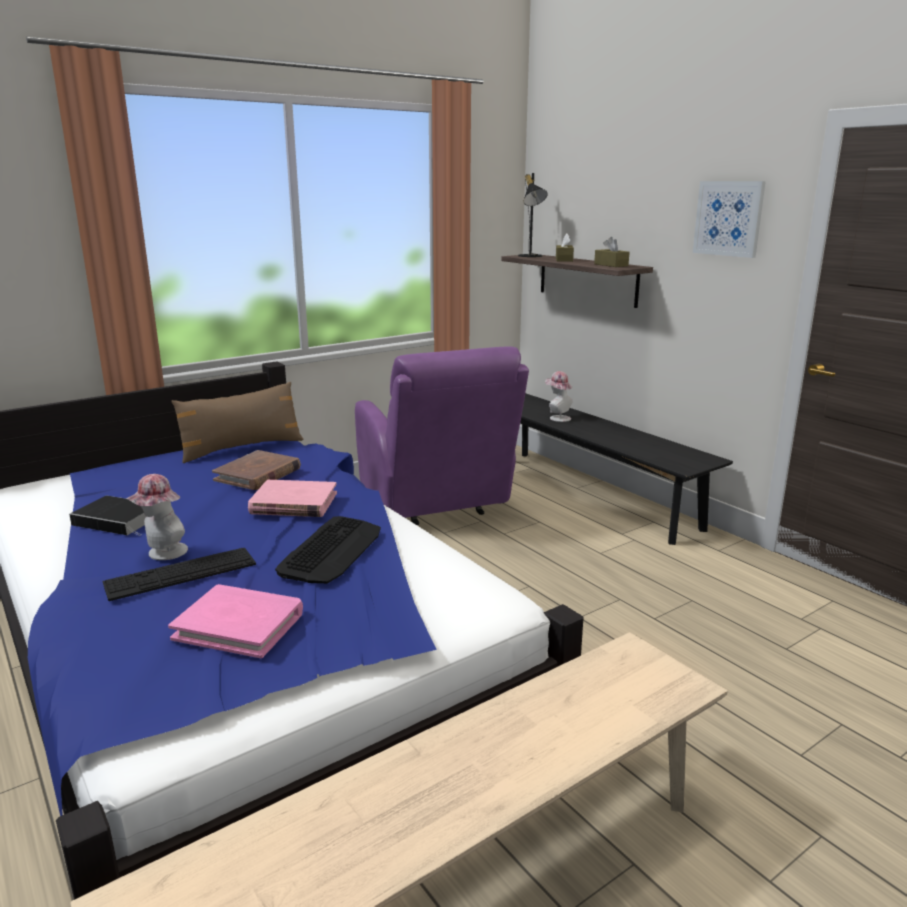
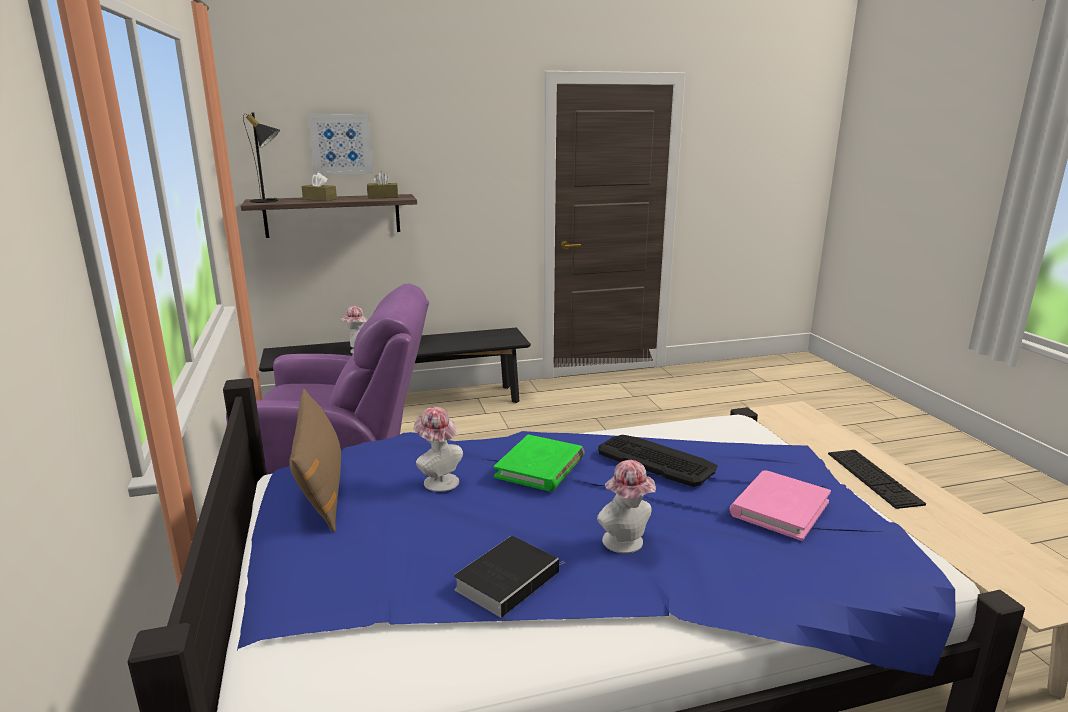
camera: 70 degrees left, 0 degrees up
keyboard [103,548,256,601] -> keyboard moved to [828,450,926,509]
brown book [212,450,301,490] -> hat [413,407,463,492]
pink book [248,480,337,517] -> green book [494,434,585,491]
picture [693,181,766,258] -> picture moved to [308,114,373,175]

